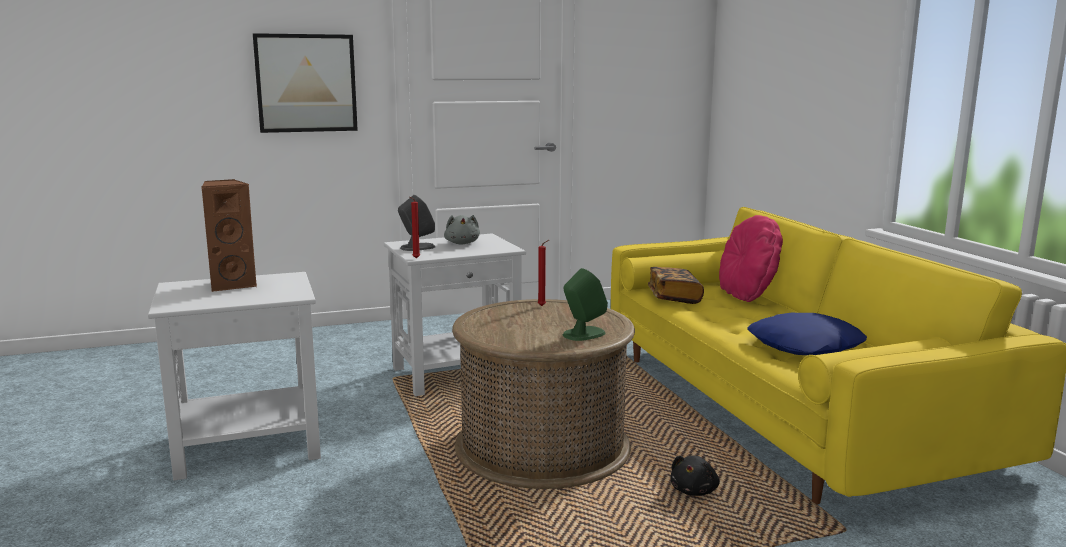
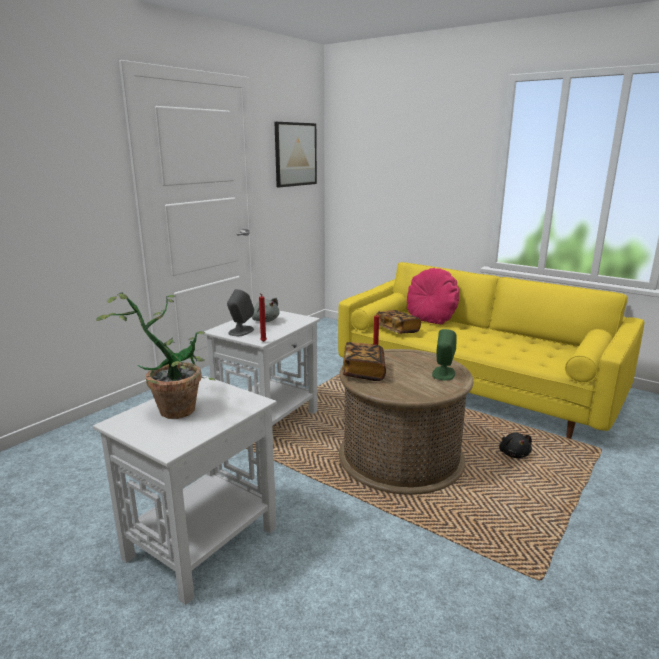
camera: 35 degrees left, 5 degrees up
brown speaker [201,179,257,292] -> potted plant [96,293,216,419]
picture [253,33,358,133] -> picture moved to [274,122,317,187]
blue pillow [747,313,867,355] -> none
none -> book [342,342,386,381]

